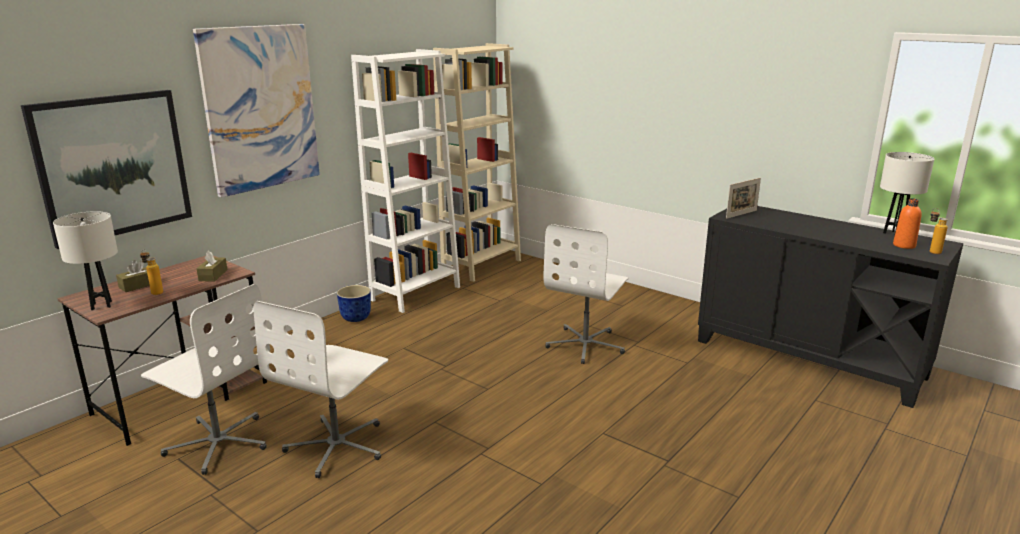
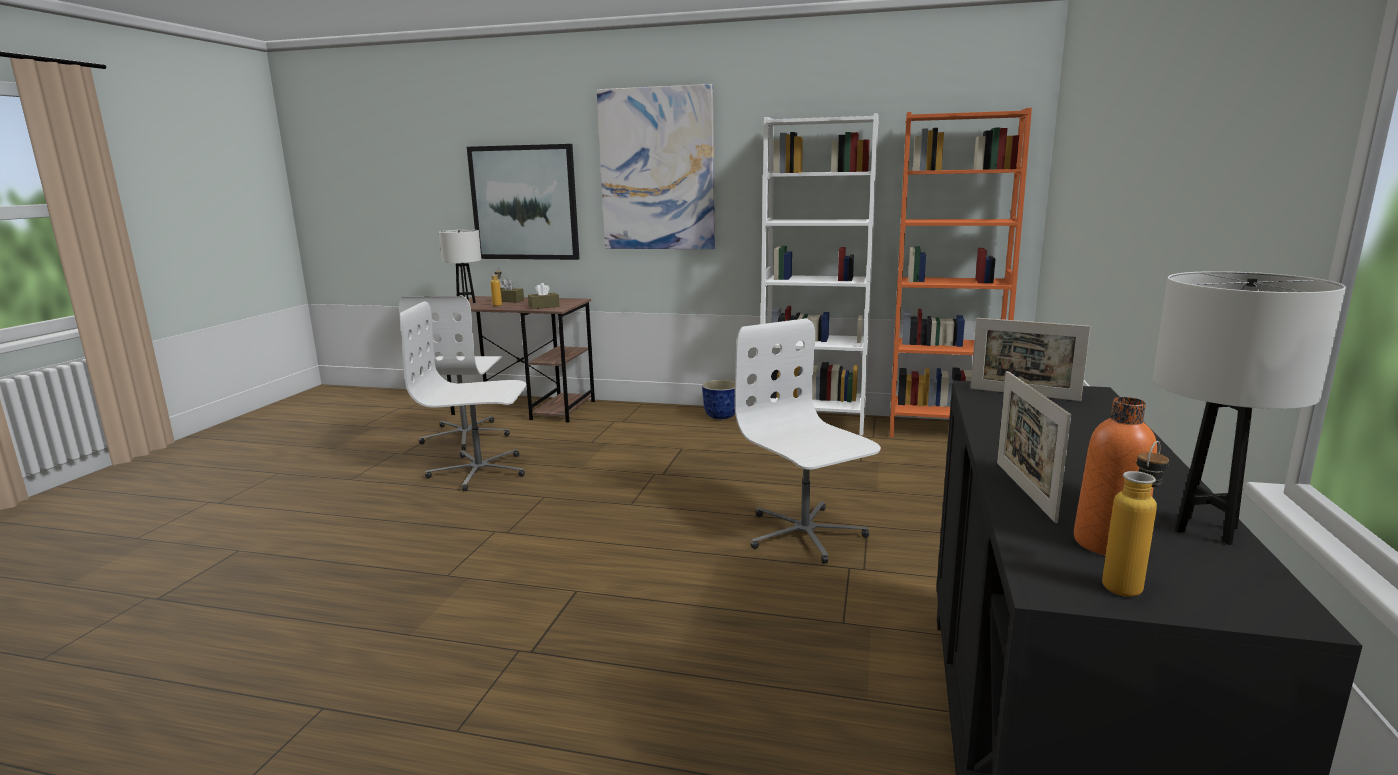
camera: 65 degrees right, 5 degrees down
beige bookcase [433,43,521,282] -> orange bookcase [890,108,1032,437]
white office chair [544,224,629,364] -> white office chair turned 60 degrees clockwise [735,318,881,564]
none -> picture frame [997,371,1071,523]

